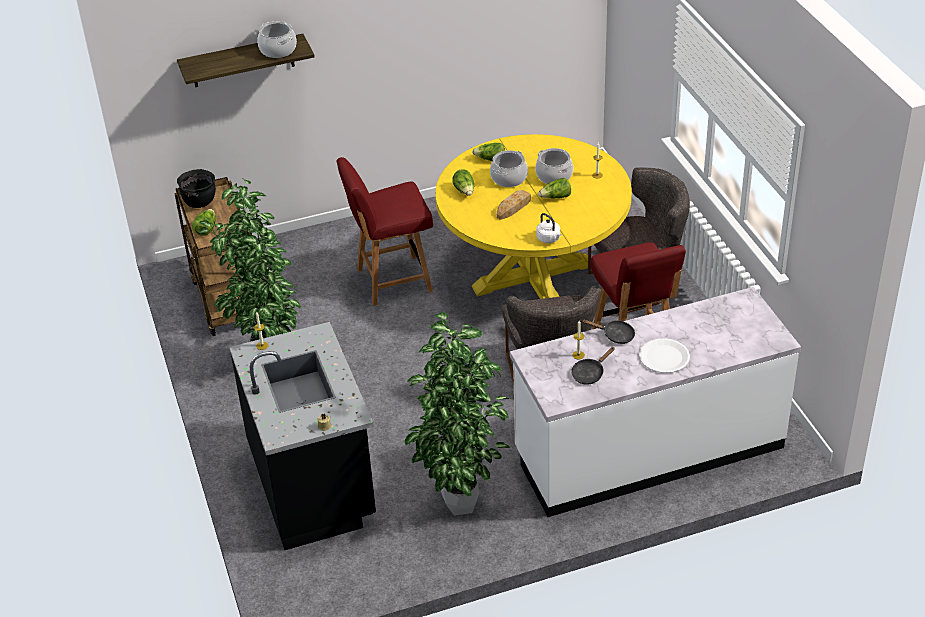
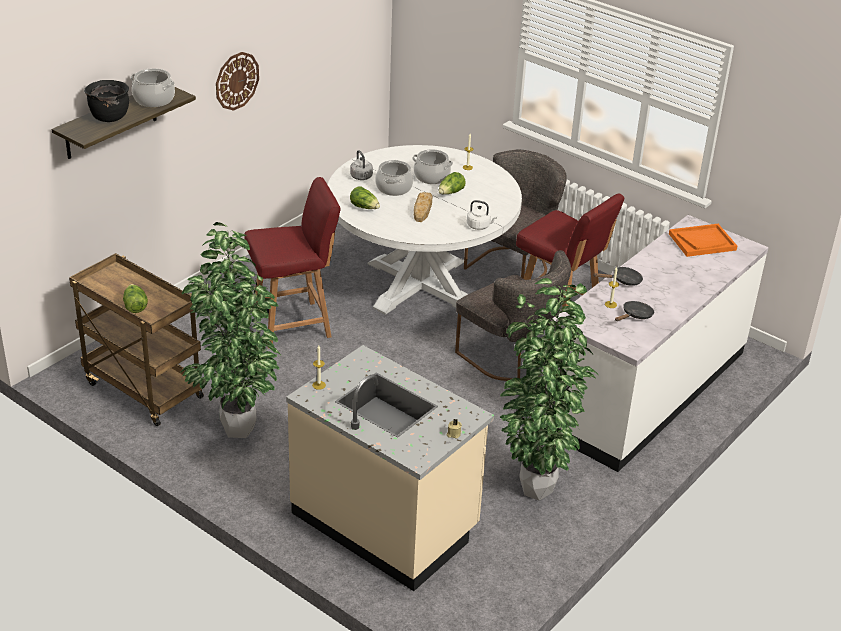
camera: 35 degrees left, 5 degrees down
black cooking pot [177,169,216,208] -> black cooking pot moved to [84,80,129,122]
black counter [229,322,376,550] -> beige counter [286,345,494,591]
red chair [336,157,433,306] -> red chair turned 150 degrees counterclockwise [244,177,341,349]
yellow dining table [435,134,632,299] -> white dining table [328,145,522,315]
lettuce [472,143,505,161] -> grey kettle [350,150,373,180]
black frying pan [571,347,615,385] -> black frying pan turned 150 degrees counterclockwise [615,301,654,321]
white plate [639,338,690,373] -> none
none -> wall clock [216,52,259,111]
none -> orange tray [669,224,737,257]

